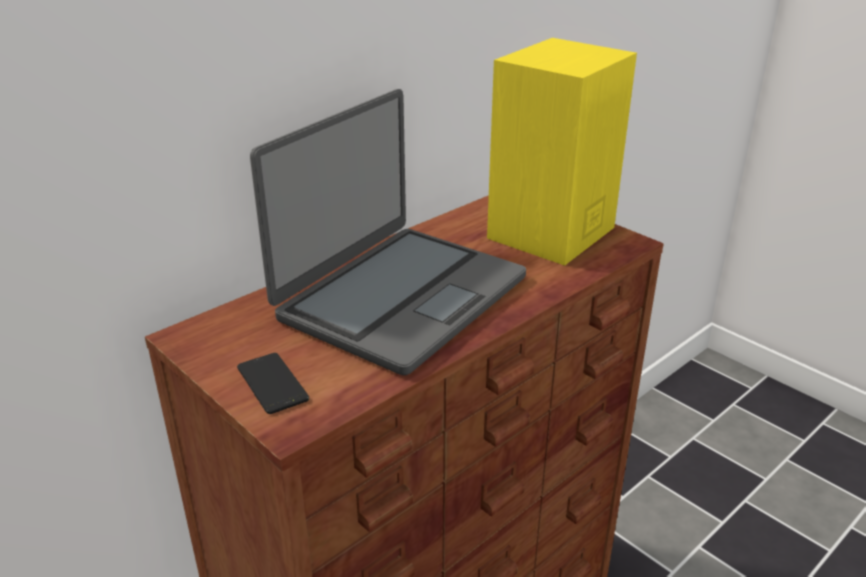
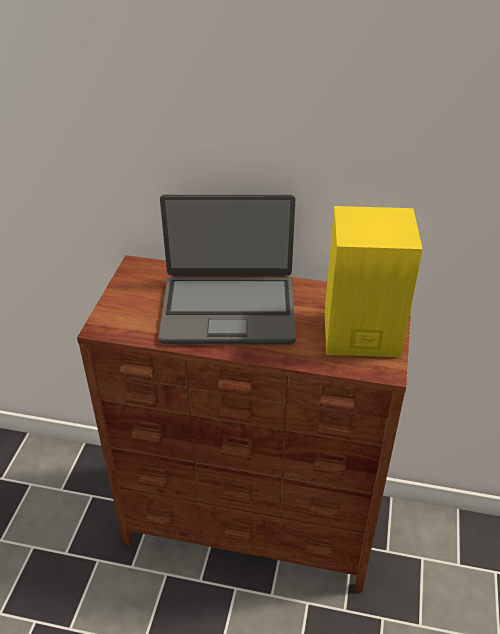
camera: 55 degrees right, 10 degrees up
phone [237,353,309,414] -> none

